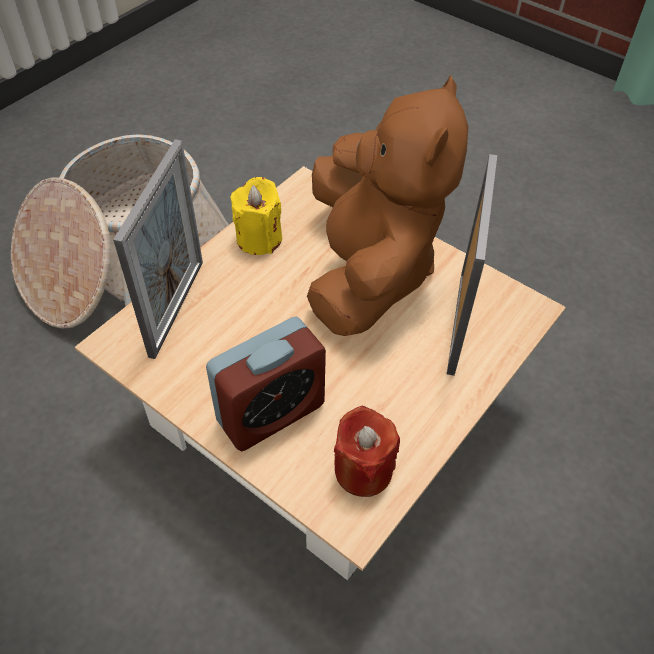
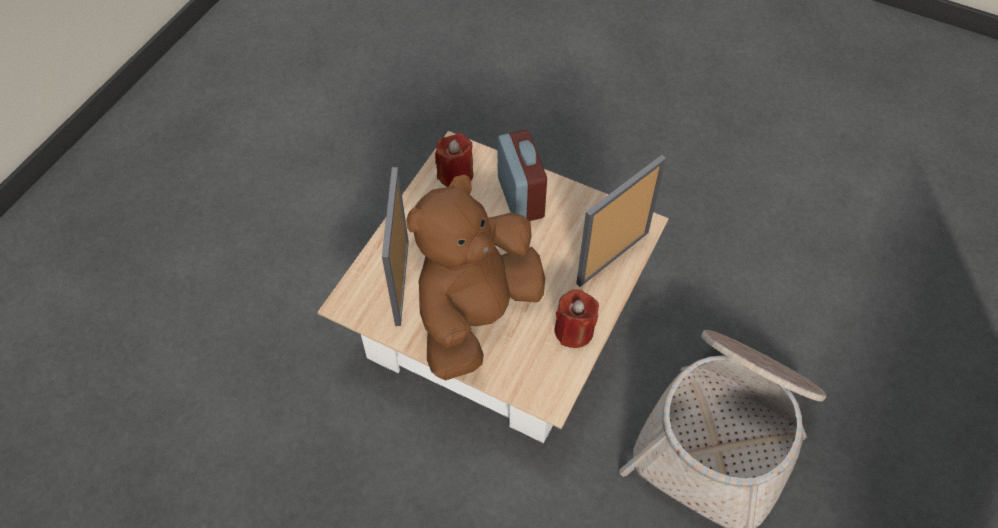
camera: 170 degrees right, 5 degrees up
picture frame [113,139,203,359] -> picture frame turned 45 degrees clockwise [576,155,666,287]
alarm clock [206,317,326,451] -> alarm clock turned 120 degrees clockwise [498,130,547,221]
yellow candle [231,177,282,255] -> red candle [555,289,599,348]
brown plush toy [307,74,469,336] -> brown plush toy turned 45 degrees clockwise [406,175,545,380]

